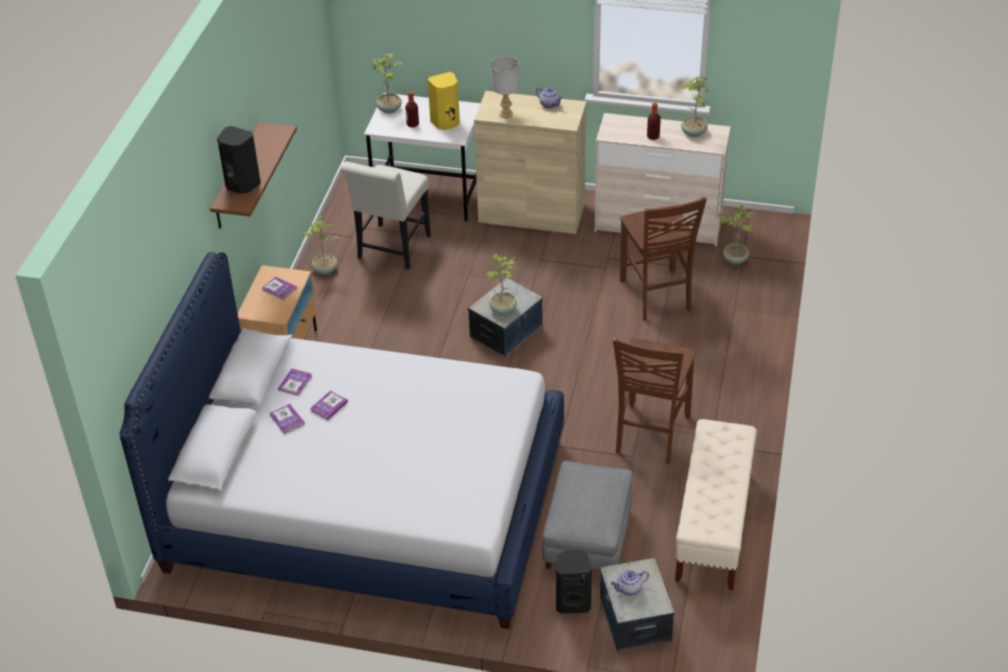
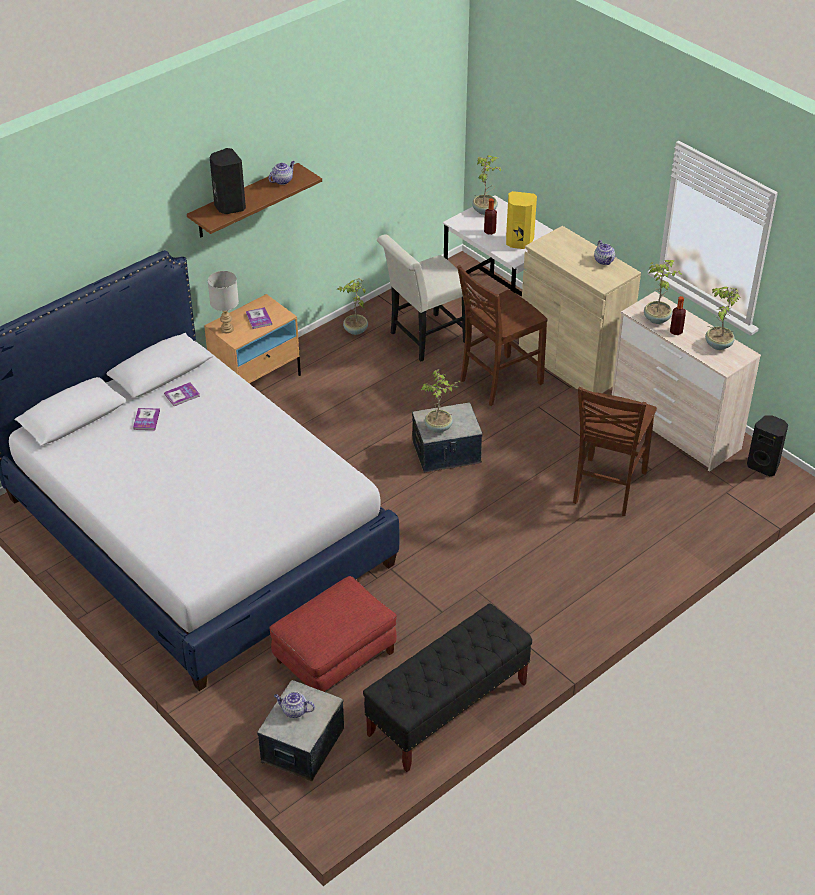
camera: 35 degrees right, 0 degrees up
book [310,391,348,420] -> none
grey table lamp [491,56,519,118] -> grey table lamp moved to [208,271,239,333]
grey ottoman [542,461,632,570] -> red ottoman [269,576,397,692]
black speaker [556,550,592,614] -> black speaker moved to [747,415,788,477]
brown chair [613,338,696,464] -> brown chair moved to [457,265,547,406]
beige bench [675,419,757,590] -> black bench [363,604,532,772]
potted plant [719,205,755,265] -> potted plant moved to [644,260,684,324]
none -> teapot [269,161,295,185]

